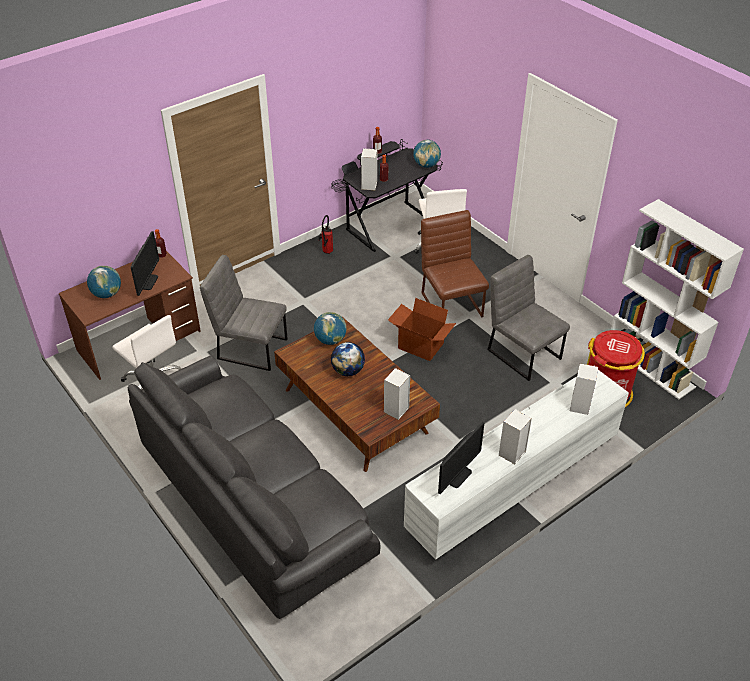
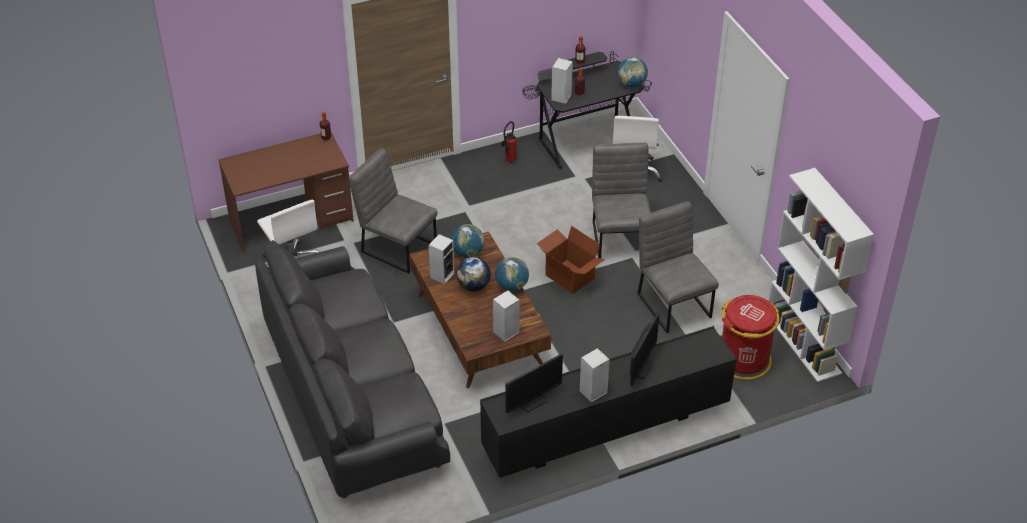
camera: 15 degrees right, 0 degrees up
globe [87,266,121,298] -> globe moved to [495,257,529,291]
monitor [131,231,159,296] -> monitor moved to [629,313,660,386]
white cabinet [404,370,629,560] -> black cabinet [480,326,736,478]
brown chair [421,210,489,318] -> grey chair [592,143,651,259]
speaker [570,363,598,415] -> speaker moved to [429,234,455,284]

